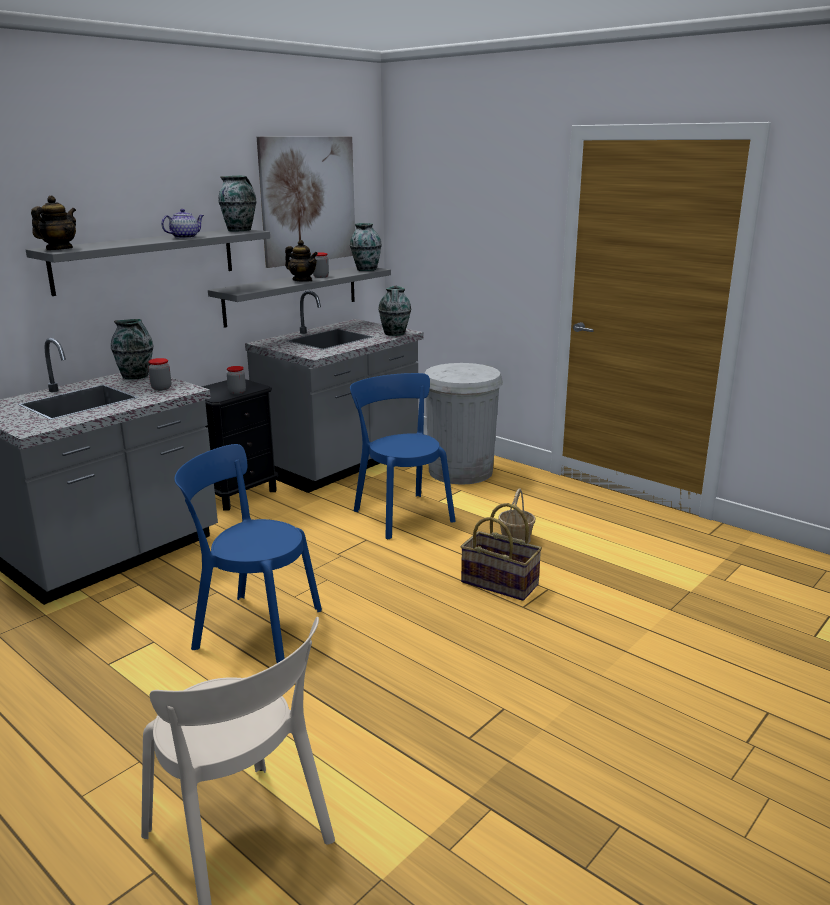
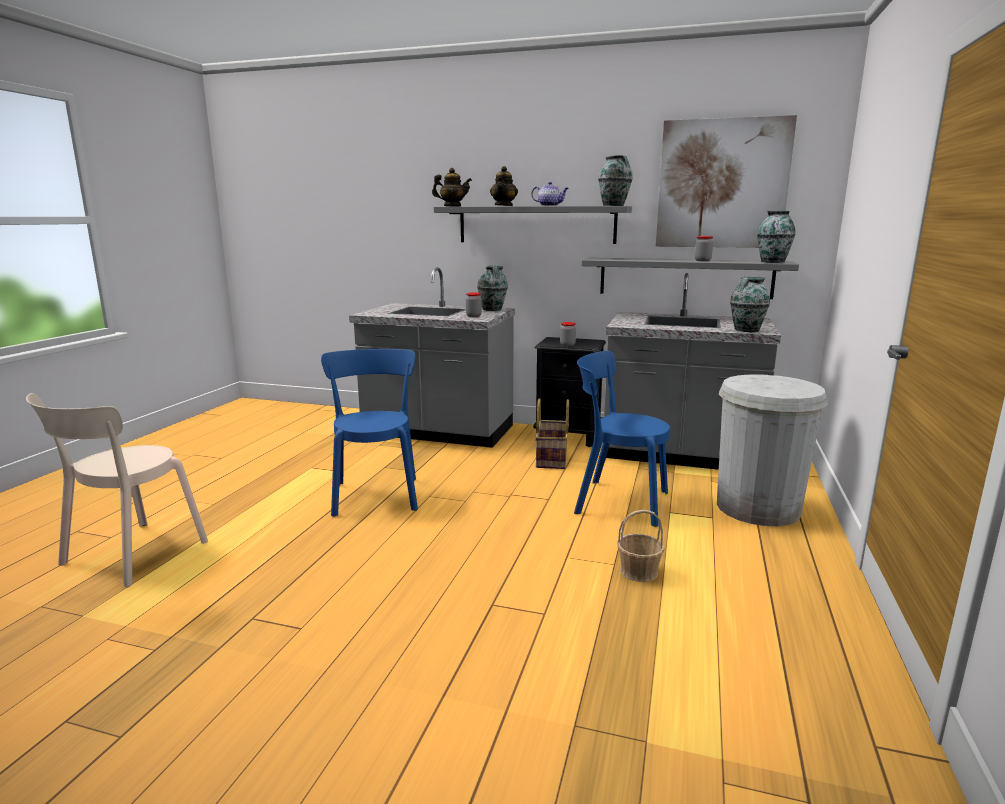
camera: 65 degrees right, 5 degrees down
teapot [285,240,318,282] -> teapot moved to [490,166,518,206]
blue chair [350,373,455,539] -> blue chair turned 105 degrees counterclockwise [574,351,670,527]
basket [461,503,542,601] -> basket moved to [535,398,569,469]

